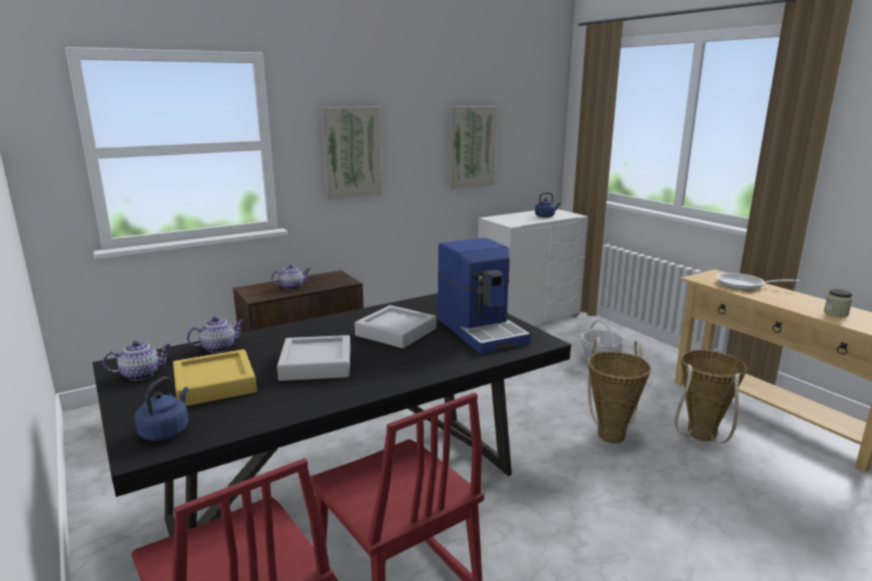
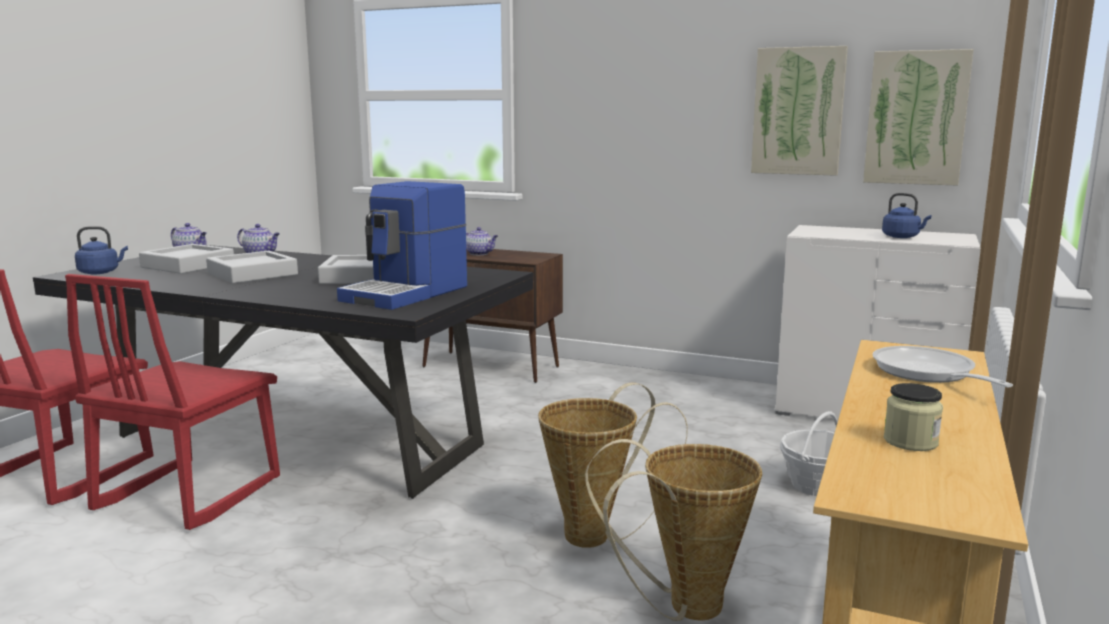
camera: 55 degrees right, 5 degrees down
yellow tray [173,349,257,406] -> grey tray [139,244,234,274]
picture [321,107,382,200] -> picture moved to [863,49,974,186]

